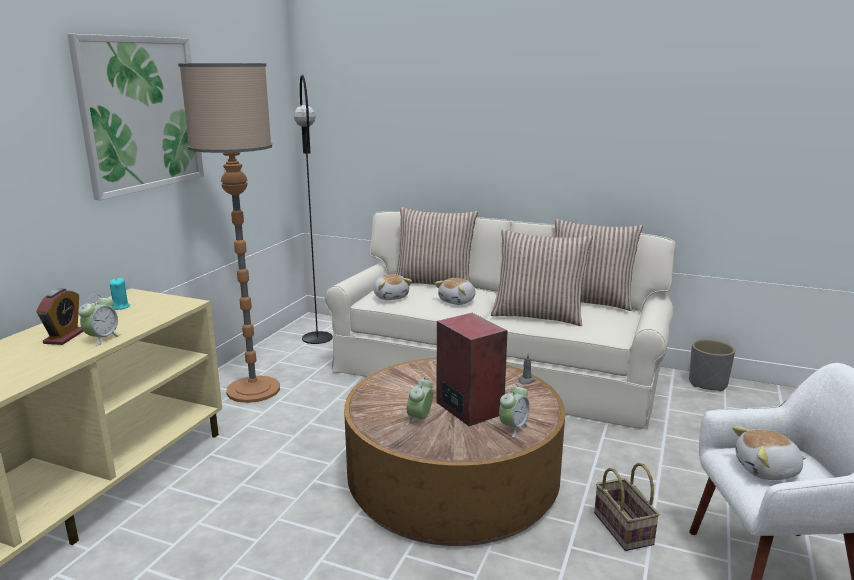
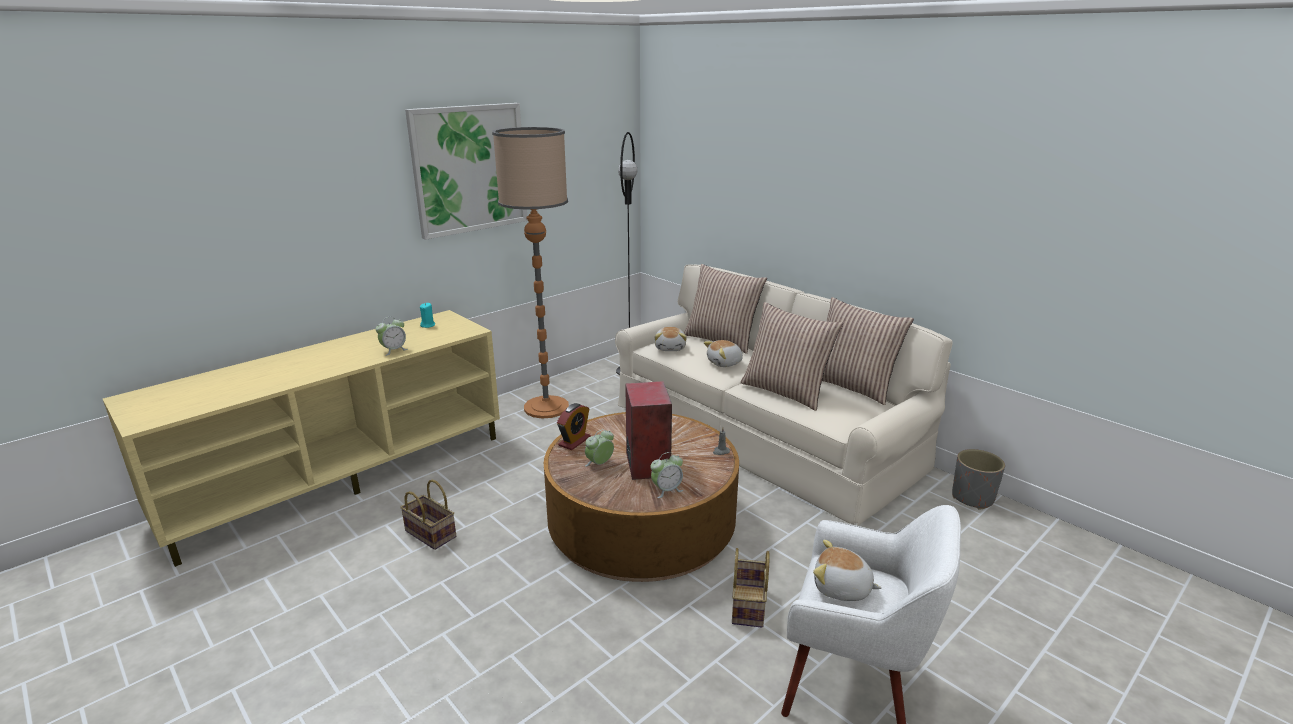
camera: 25 degrees right, 5 degrees up
alarm clock [36,289,84,345] -> alarm clock moved to [557,403,590,450]
none -> basket [400,479,456,550]

